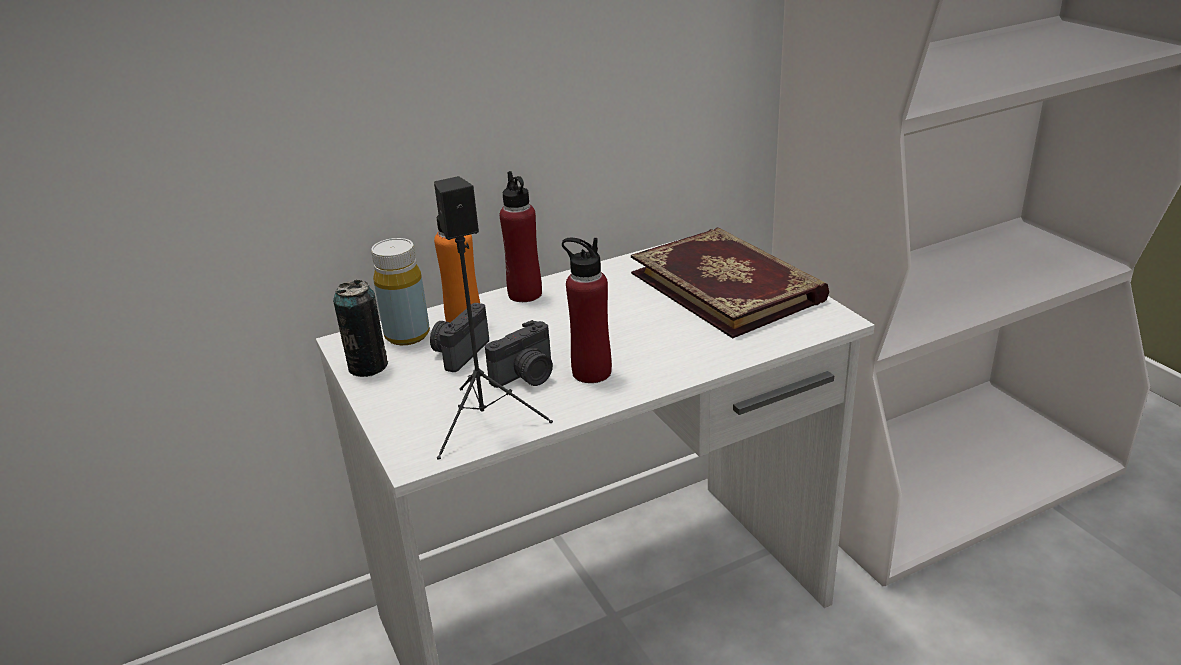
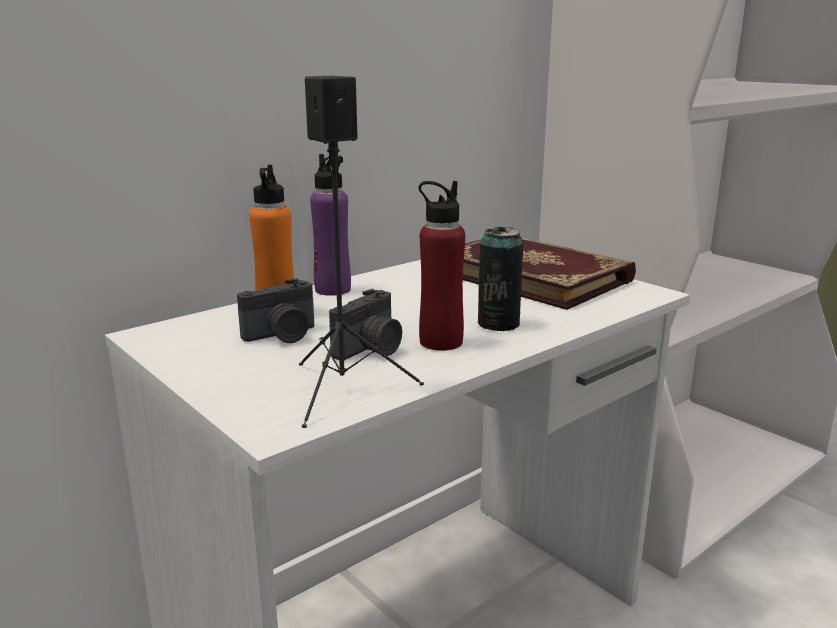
camera: 15 degrees left, 10 degrees down
can [333,280,388,377] -> can moved to [478,227,524,331]
yellow bottle [371,238,430,345] -> none
camera [430,303,489,372] -> camera turned 135 degrees counterclockwise [237,278,314,343]
red bottle [500,171,542,302] -> purple bottle [310,154,351,296]

